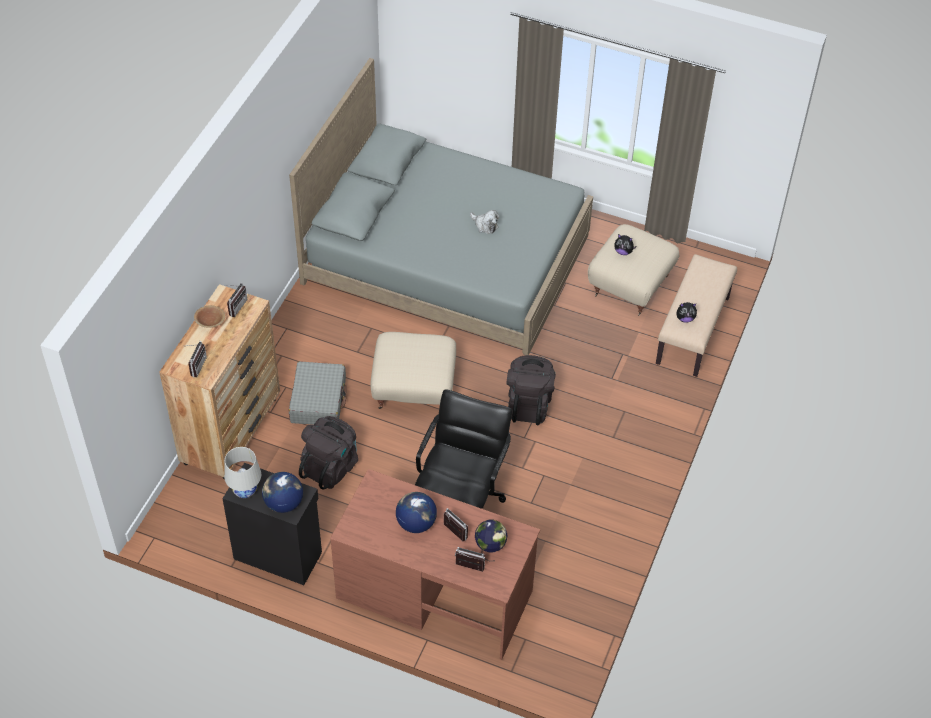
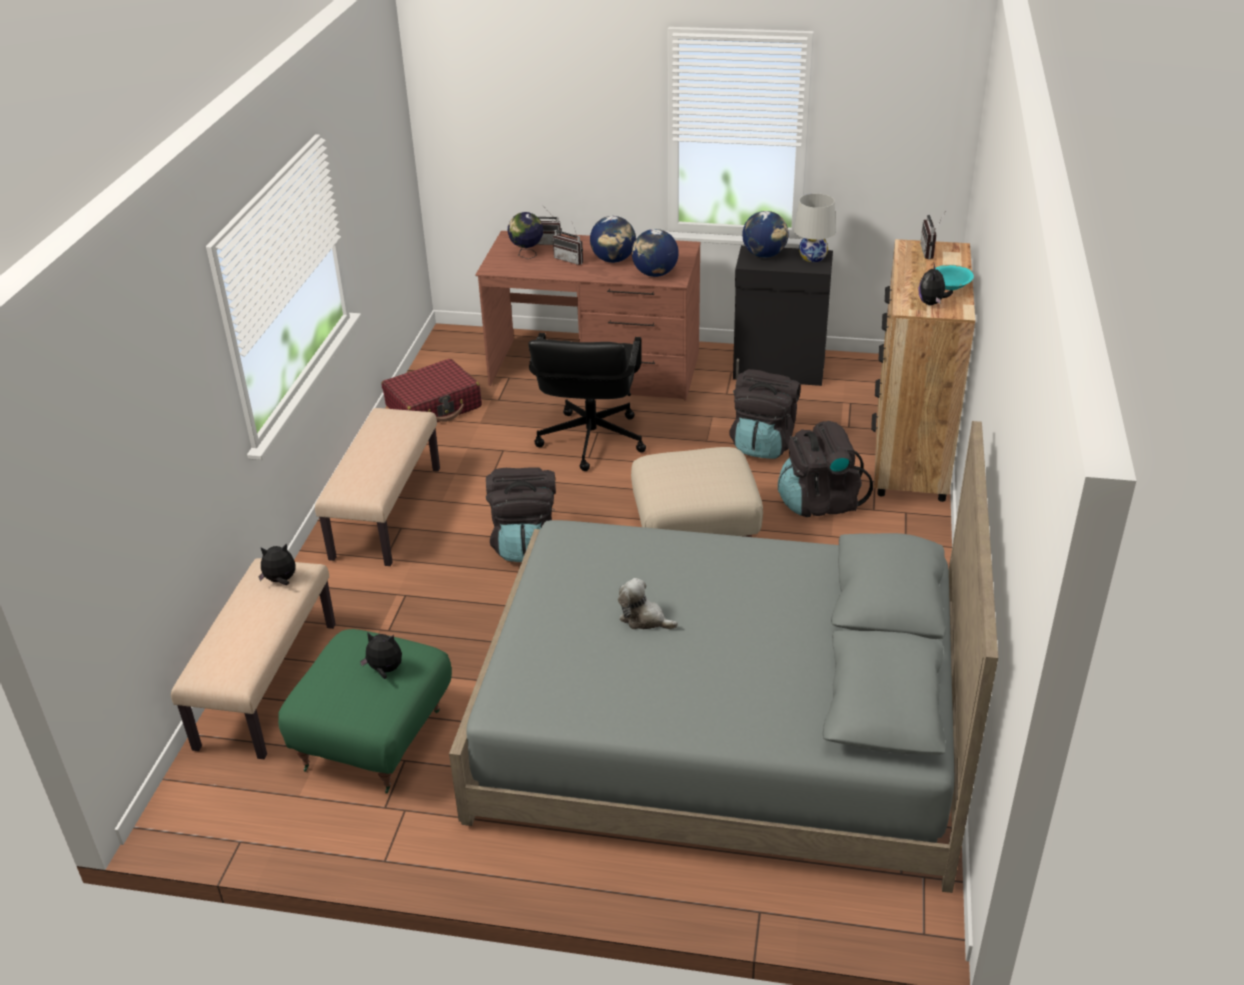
camera: 170 degrees right, 15 degrees down
brown bowl [194,305,225,328] -> turquoise bowl [935,265,974,290]
radio [224,282,247,317] -> plush toy [918,264,953,305]
grey suitcase [289,361,346,425] -> black backpack [778,421,873,517]
beige ottoman [588,224,679,316] -> green ottoman [278,629,452,794]
none -> beige bench [315,408,440,566]
none -> red suitcase [381,359,482,422]
none -> globe [632,229,679,277]

